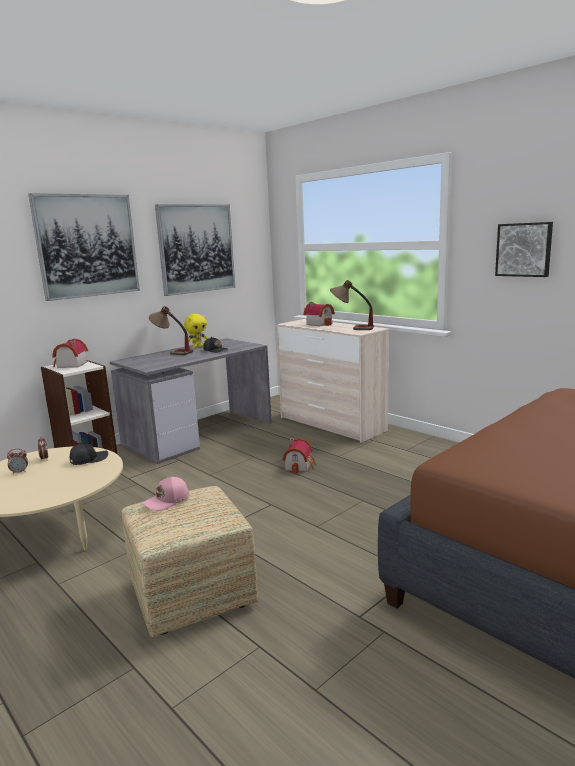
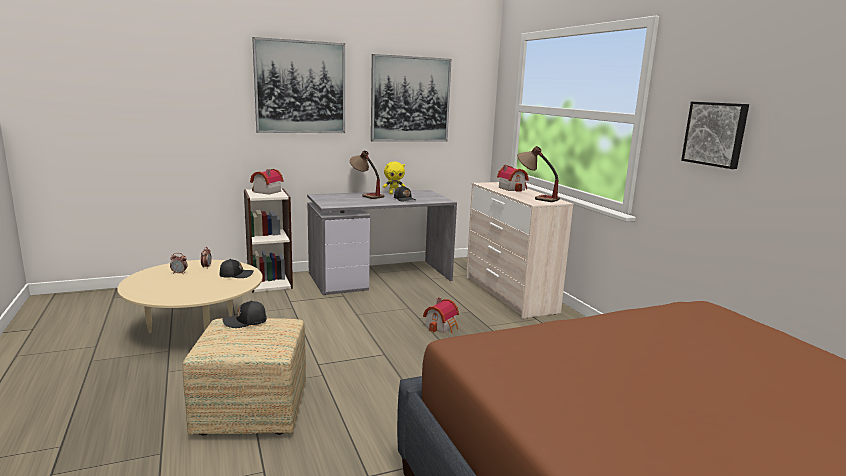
camera: 20 degrees right, 0 degrees up
pink cap [142,477,189,511] -> black cap [223,301,267,328]

